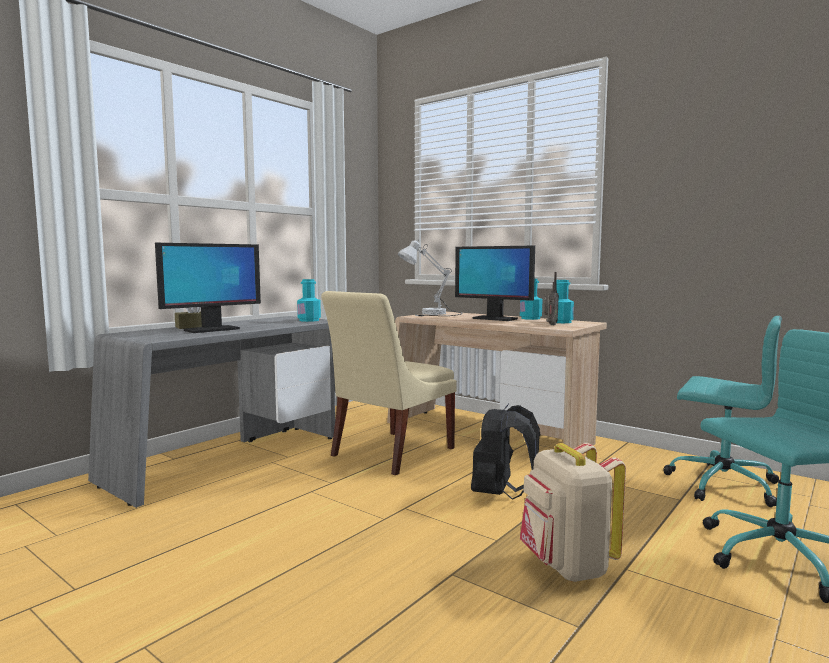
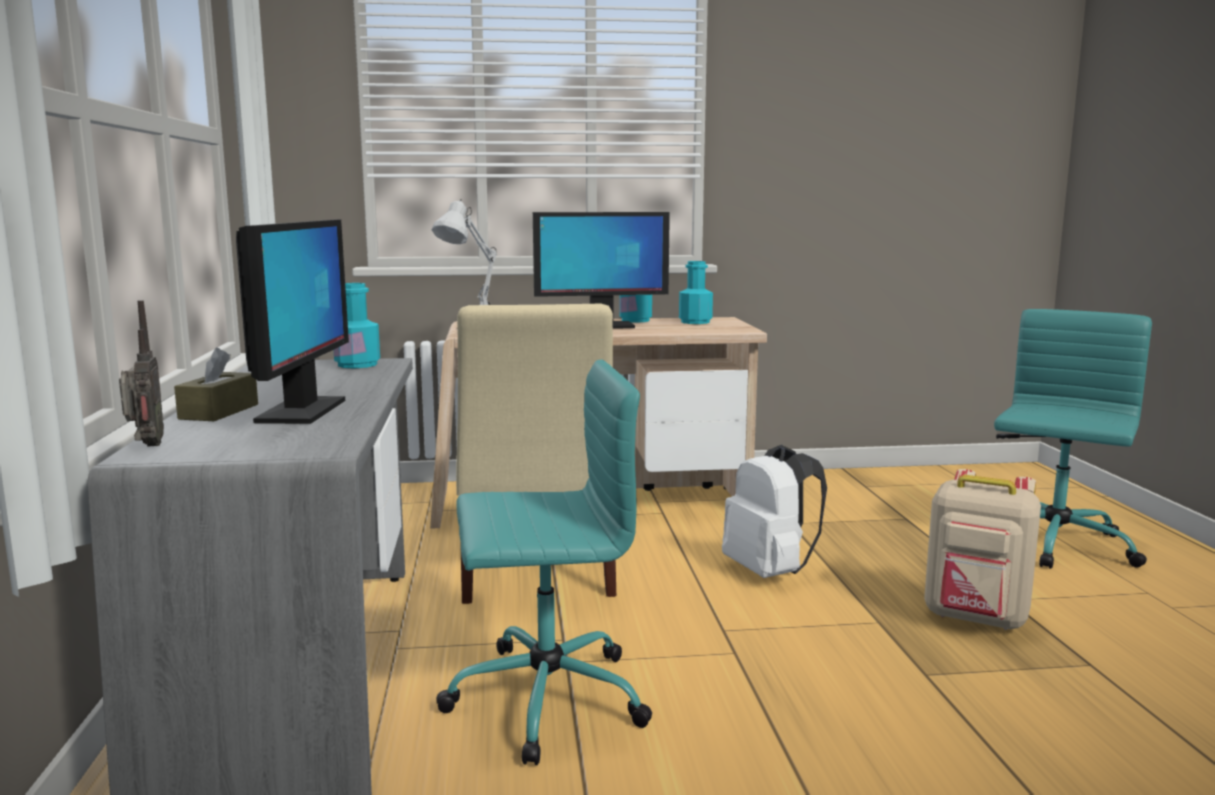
camera: 45 degrees left, 5 degrees up
black backpack [471,404,540,500] -> white backpack [722,445,827,578]
radio [544,272,559,325] -> radio moved to [119,300,164,447]
turquoise office chair [664,316,782,507] -> turquoise office chair moved to [436,359,652,765]

